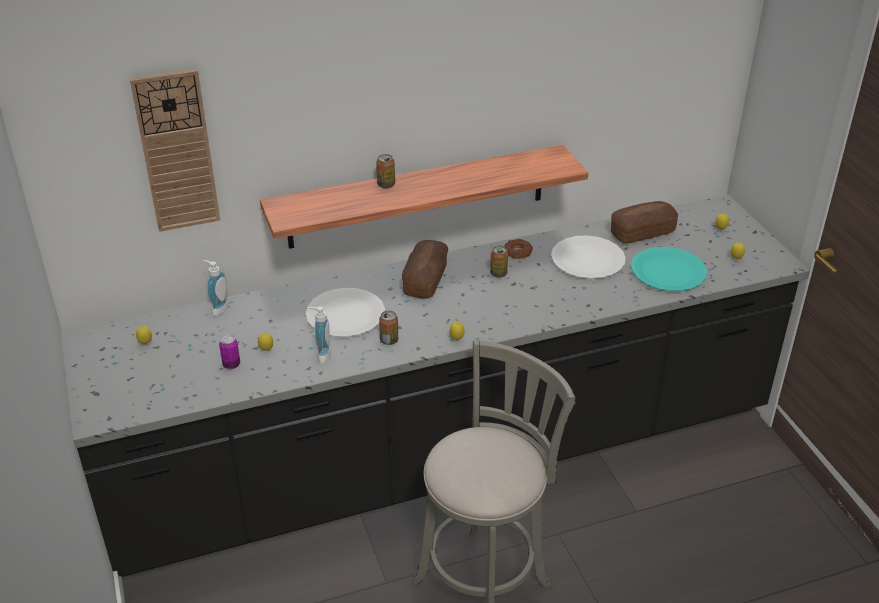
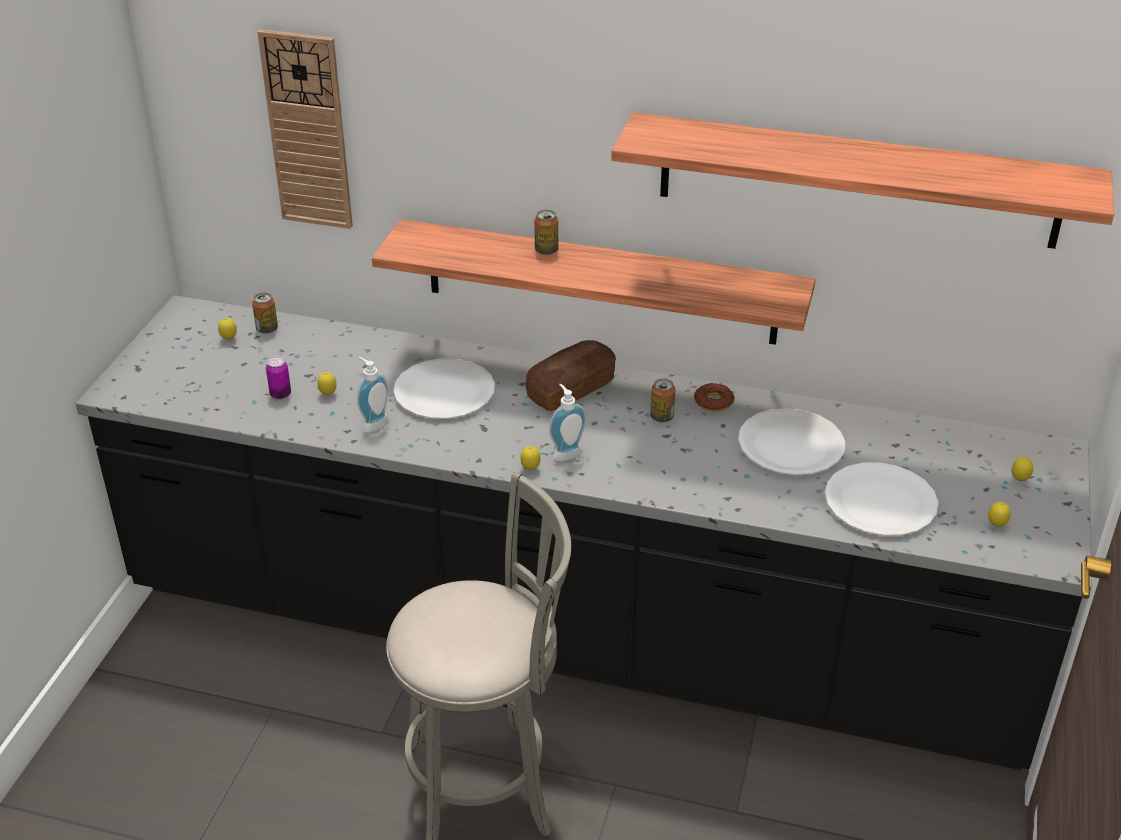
camera: 35 degrees right, 0 degrees up
soap dispenser [203,260,229,316] -> soap dispenser moved to [549,384,586,461]
can [379,311,398,345] -> can moved to [252,293,278,334]
bread [611,201,678,244] -> none
turquoise plate [631,247,707,291] -> white plate [825,462,938,536]
none -> shelf [611,112,1114,249]

